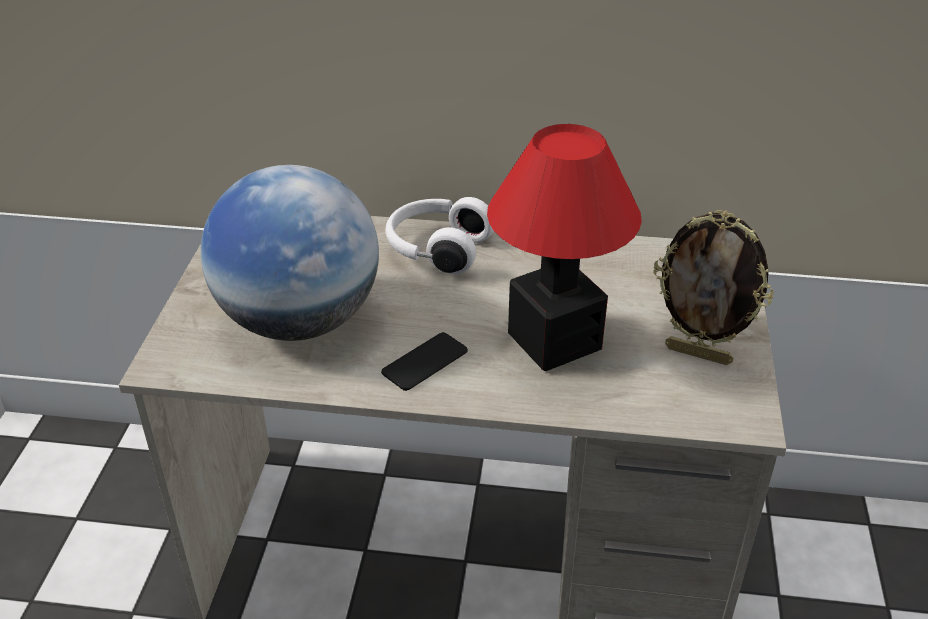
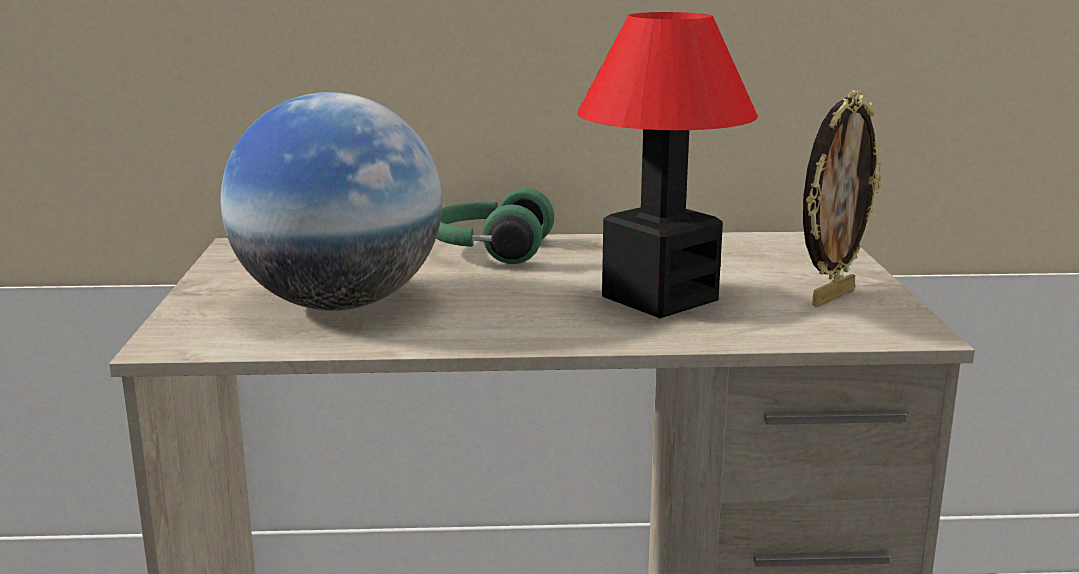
camera: 10 degrees left, 20 degrees down
phone [381,332,468,391] -> none
white headphones [385,197,494,274] -> green headphones [436,188,554,264]
picture frame [653,210,774,365] -> picture frame turned 60 degrees counterclockwise [803,90,881,307]

